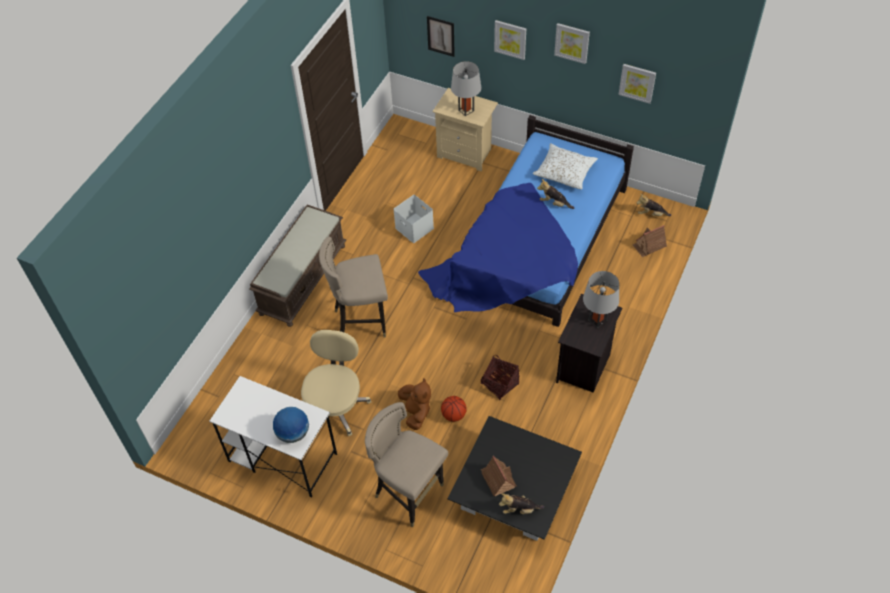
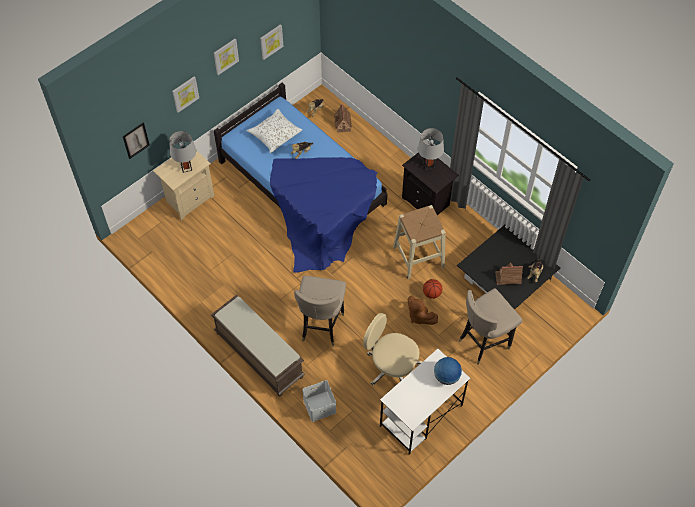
camera: 70 degrees left, 5 degrees up
white storage box [393,195,434,243] -> white storage box moved to [302,380,336,422]
brown plush toy [398,378,431,430] -> brown plush toy turned 135 degrees counterclockwise [408,296,438,325]
basket [481,354,519,400] -> beige stool [393,205,446,279]

